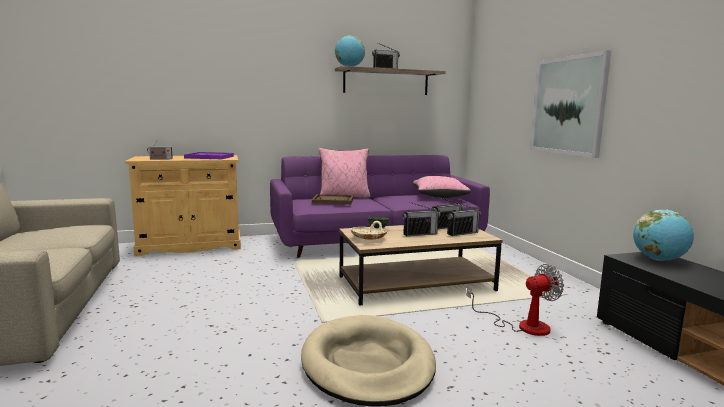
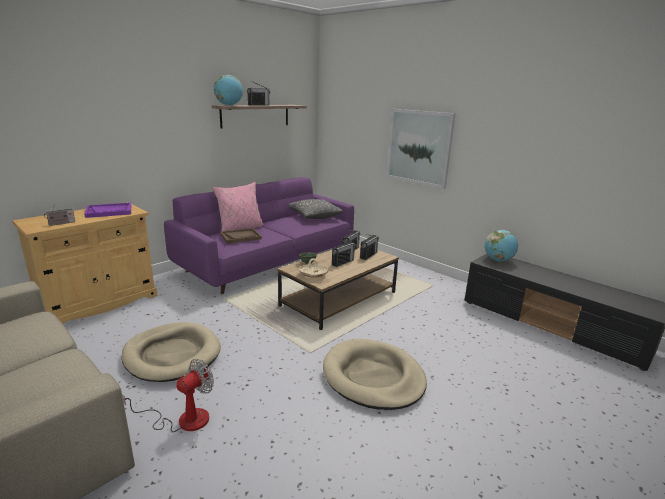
camera: 30 degrees left, 10 degrees up
pink pillow [413,176,471,198] -> grey pillow [289,199,343,219]
fan [466,264,564,336] -> fan moved to [122,359,214,432]
none -> beige dog bed [122,322,221,382]

